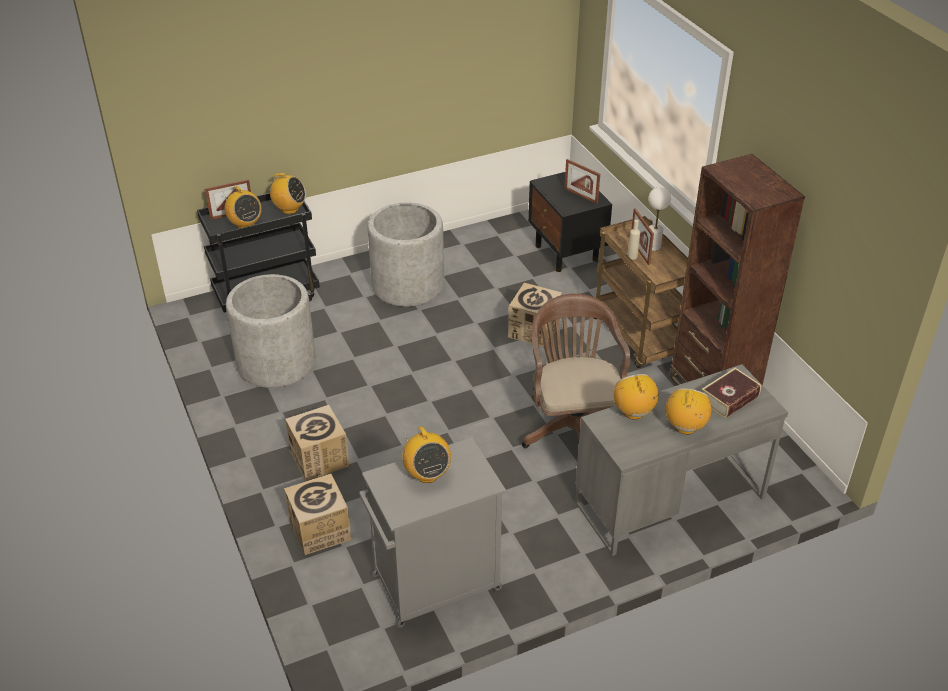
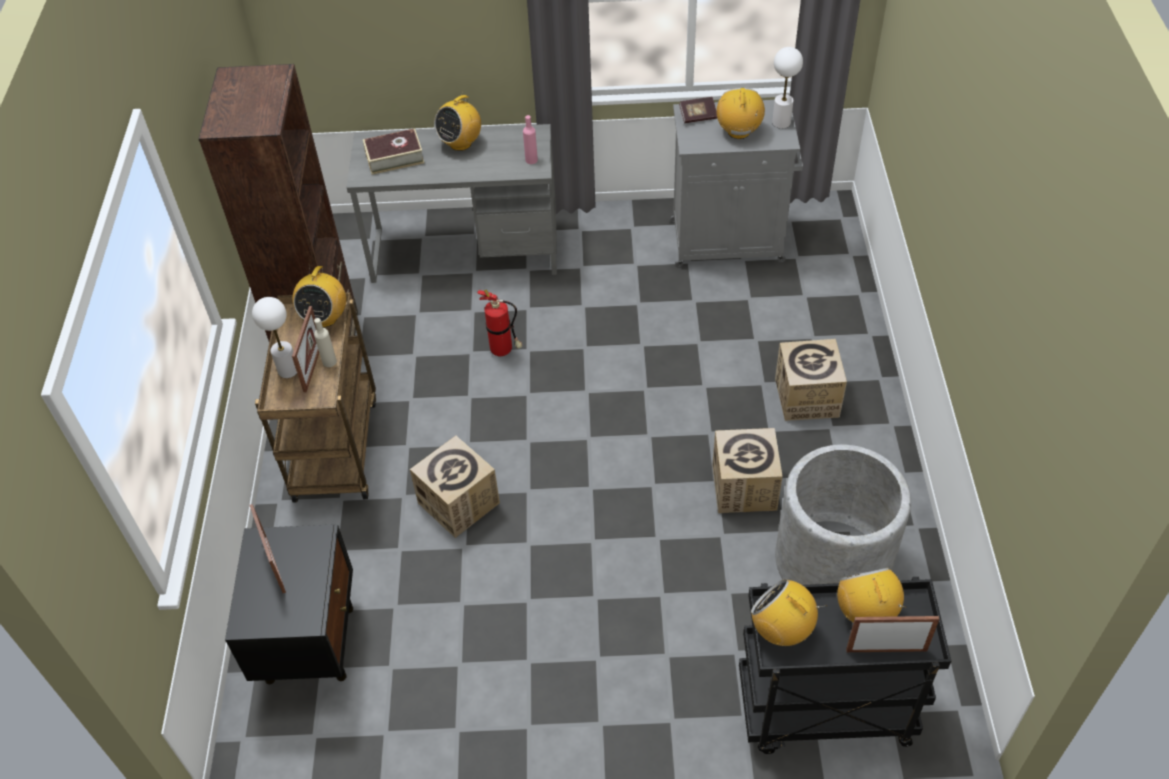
camera: 155 degrees left, 10 degrees up
cardboard box [284,474,351,555] -> cardboard box moved to [712,428,783,513]
grey planter [368,202,444,307] -> none
brown office chair [522,293,631,448] -> fire extinguisher [477,290,522,357]
radio [614,374,659,420] -> radio moved to [292,263,346,328]
none -> pink bottle [523,115,538,164]
none -> book [679,97,717,123]
none -> white table lamp [772,47,803,129]

